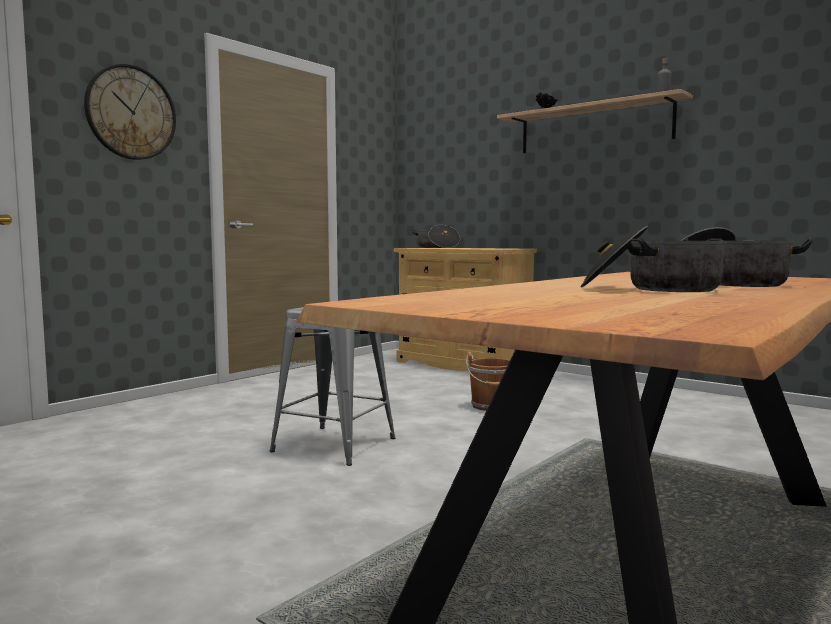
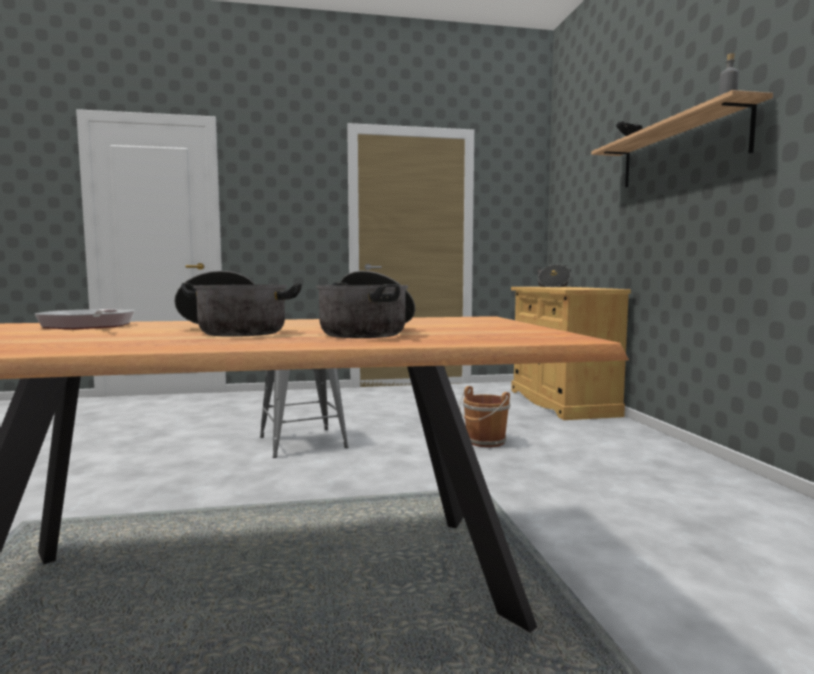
camera: 40 degrees right, 0 degrees up
wall clock [84,64,176,160] -> none
none -> frying pan [34,309,135,329]

